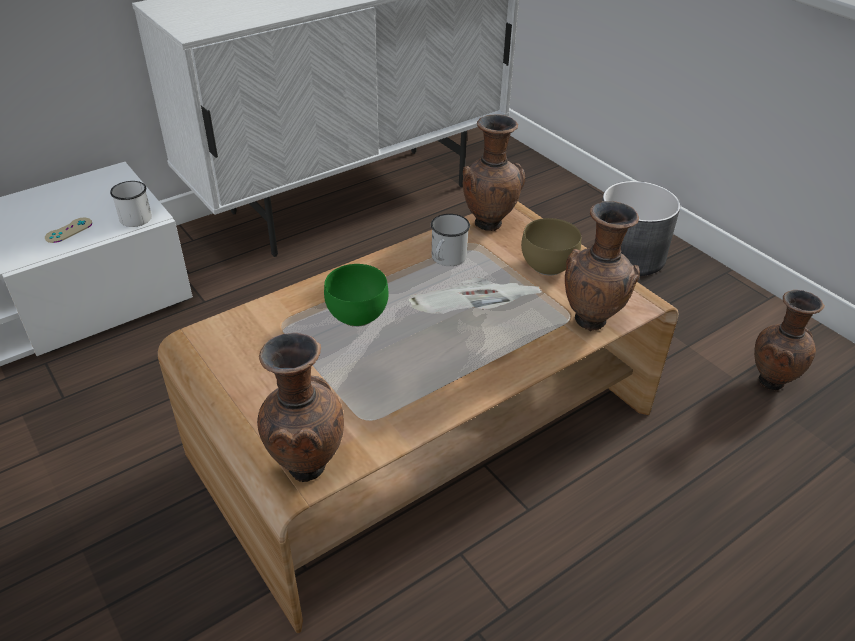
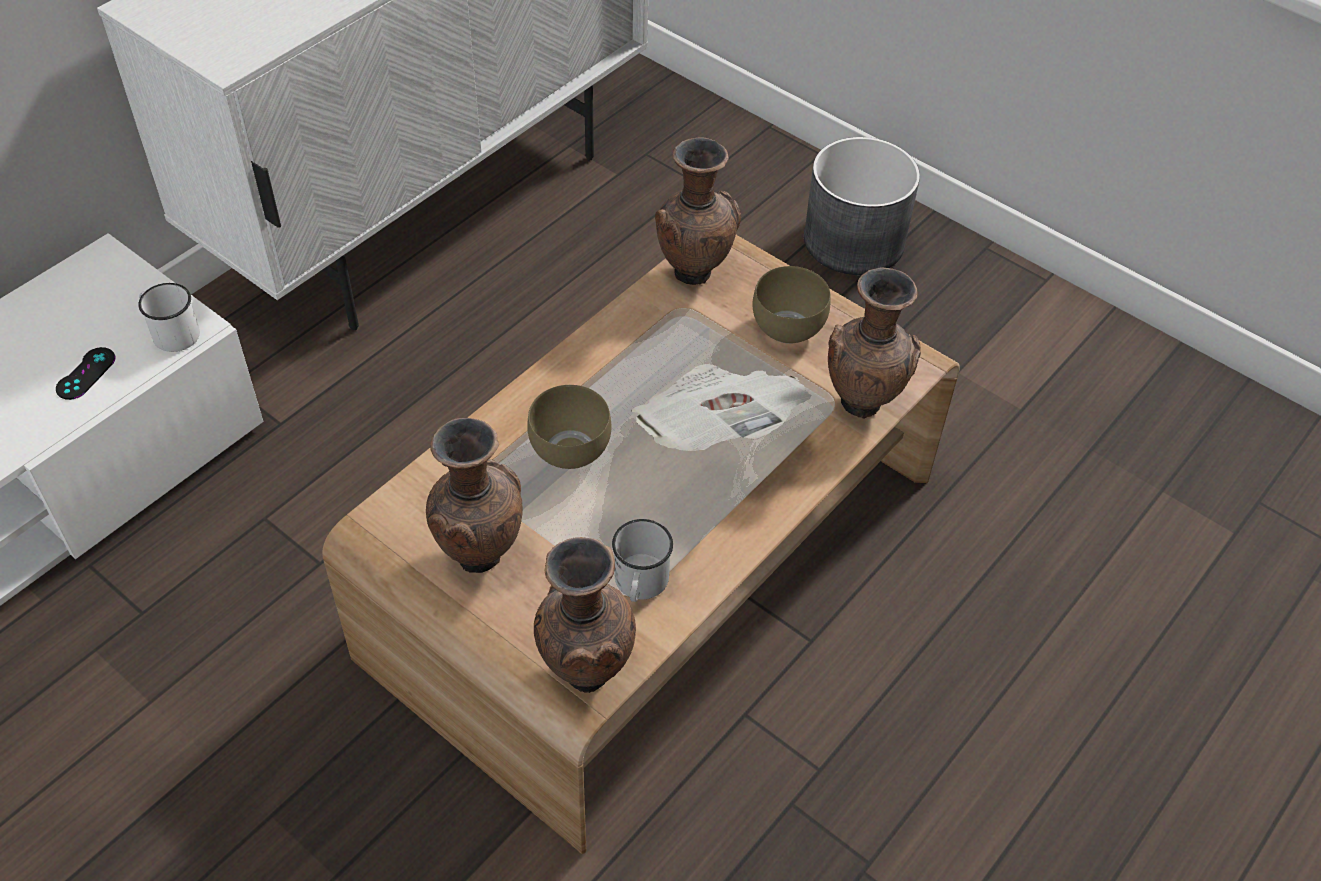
camera: 15 degrees left, 10 degrees up
beige game controller [45,218,92,243] -> black game controller [56,347,115,400]
green bowl [324,264,389,327] -> brown bowl [527,385,611,469]
white mug [431,214,470,266] -> white mug moved to [612,519,673,602]
brown vase [754,290,825,390] -> brown vase moved to [426,418,523,573]

